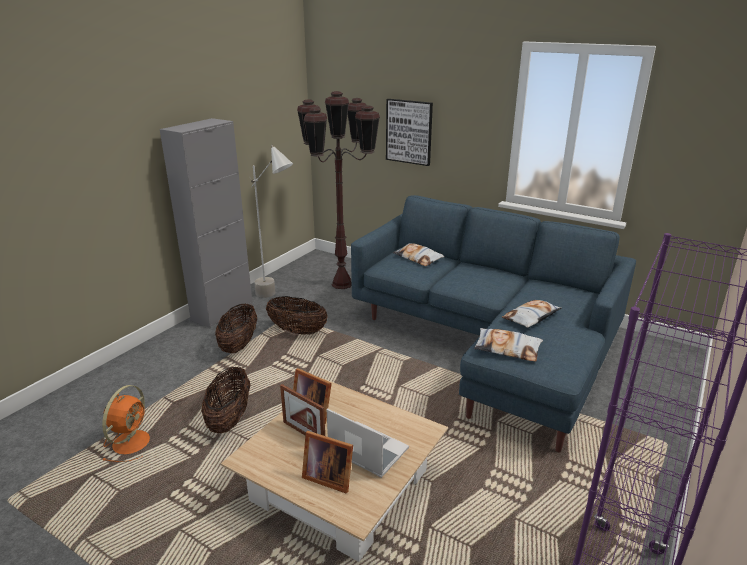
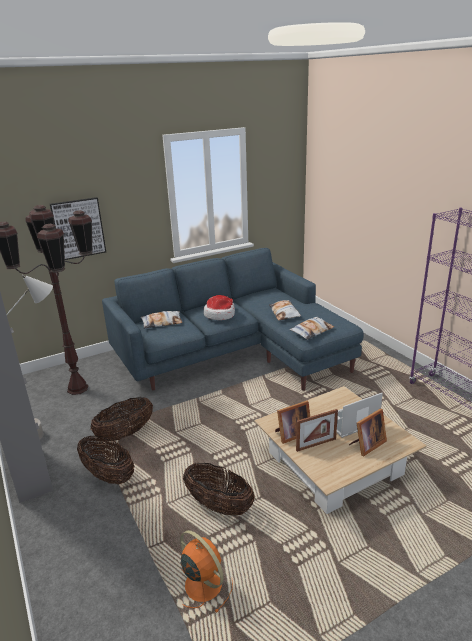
camera: 60 degrees left, 0 degrees up
none -> hat [204,295,235,320]

